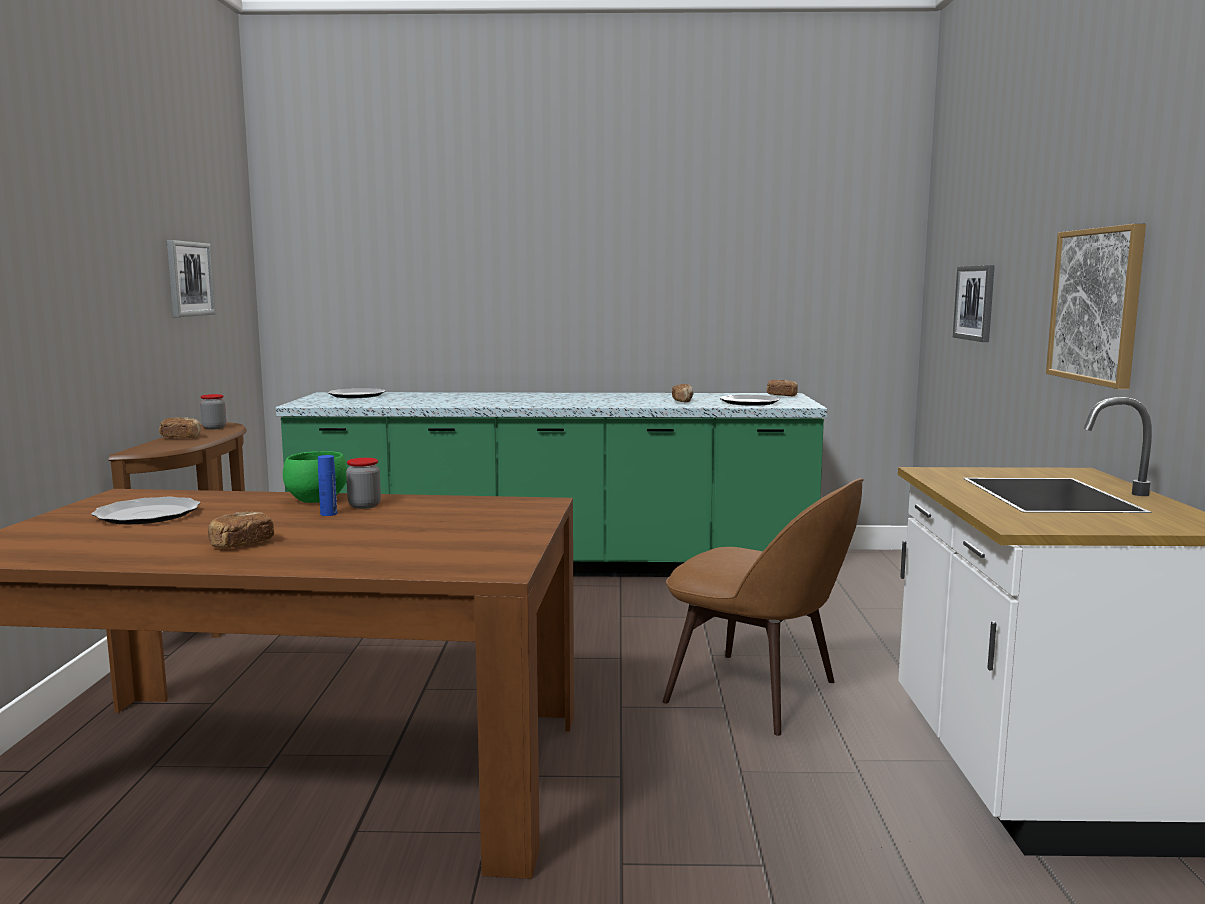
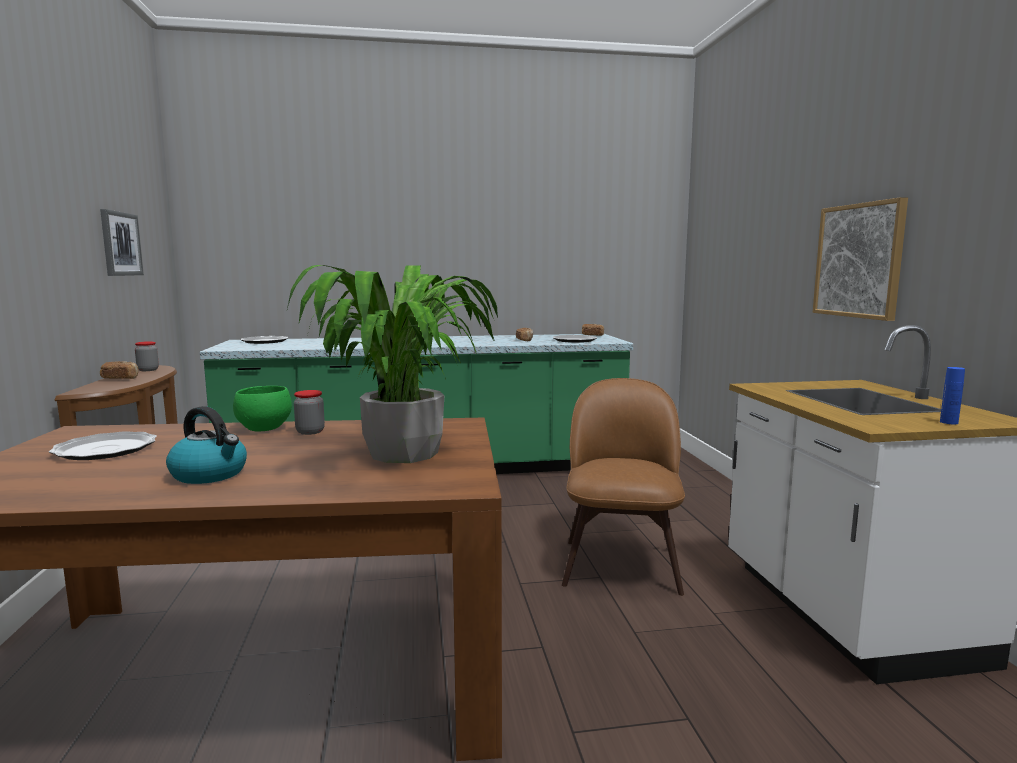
camera: 10 degrees left, 0 degrees up
bread [208,512,274,548] -> kettle [166,406,247,484]
blue bottle [318,455,337,516] -> blue bottle moved to [940,367,965,425]
brown chair [662,478,864,736] -> brown chair turned 105 degrees counterclockwise [562,378,685,596]
picture [953,265,995,342] -> none
none -> potted plant [287,265,498,463]

